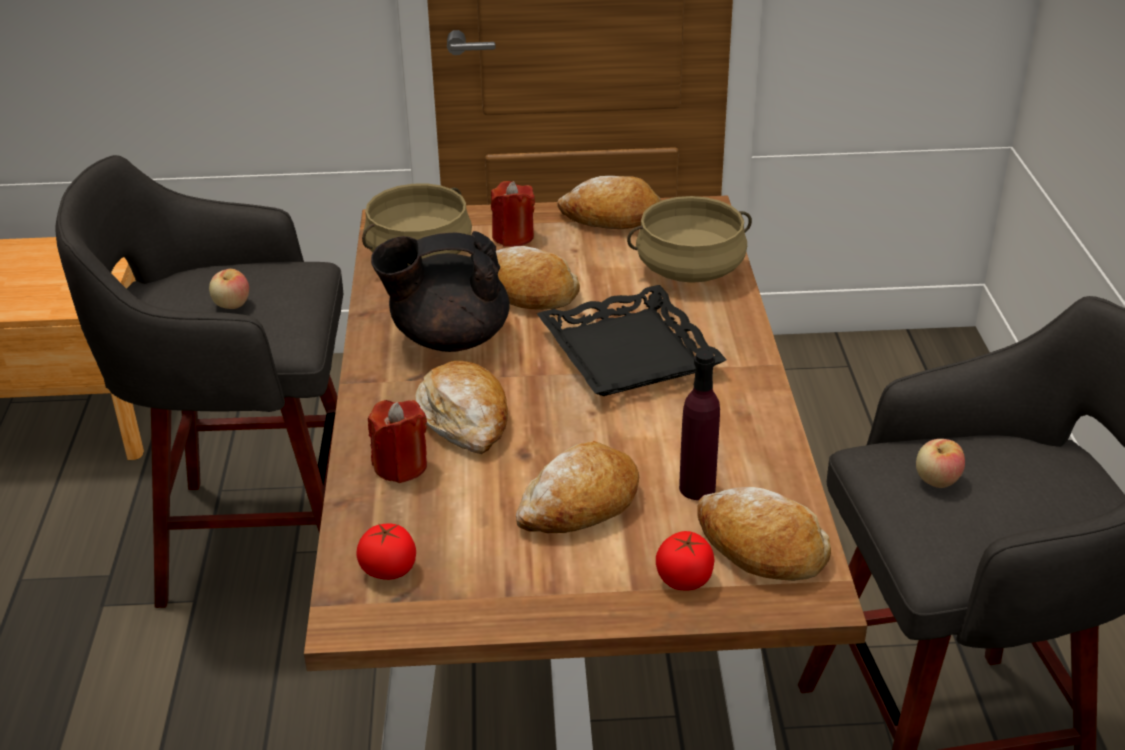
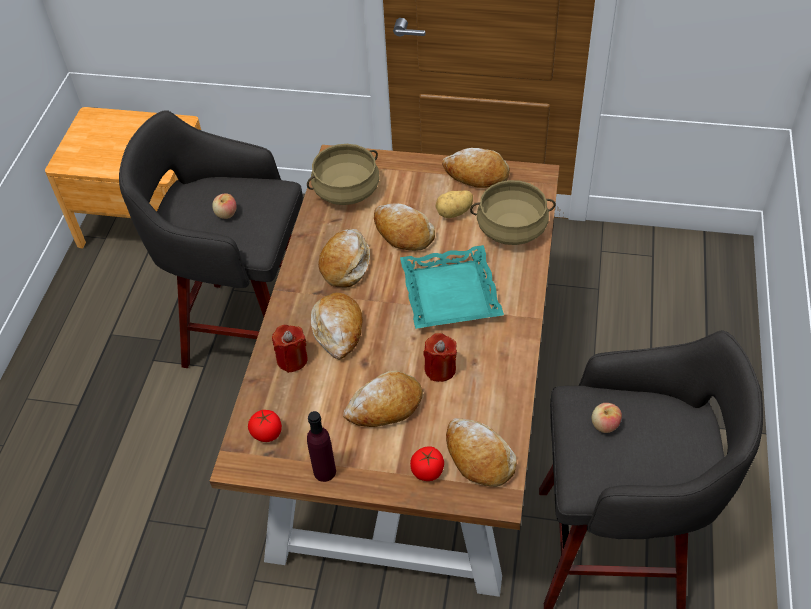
camera: 15 degrees right, 15 degrees up
black teapot [371,231,510,352] -> bread [318,229,370,288]
red candle [491,181,535,247] -> red candle moved to [423,333,457,382]
black tray [536,285,727,396] -> turquoise tray [400,245,504,329]
purple bottle [679,350,720,500] -> purple bottle moved to [307,411,336,482]
none -> potato [436,190,473,218]

